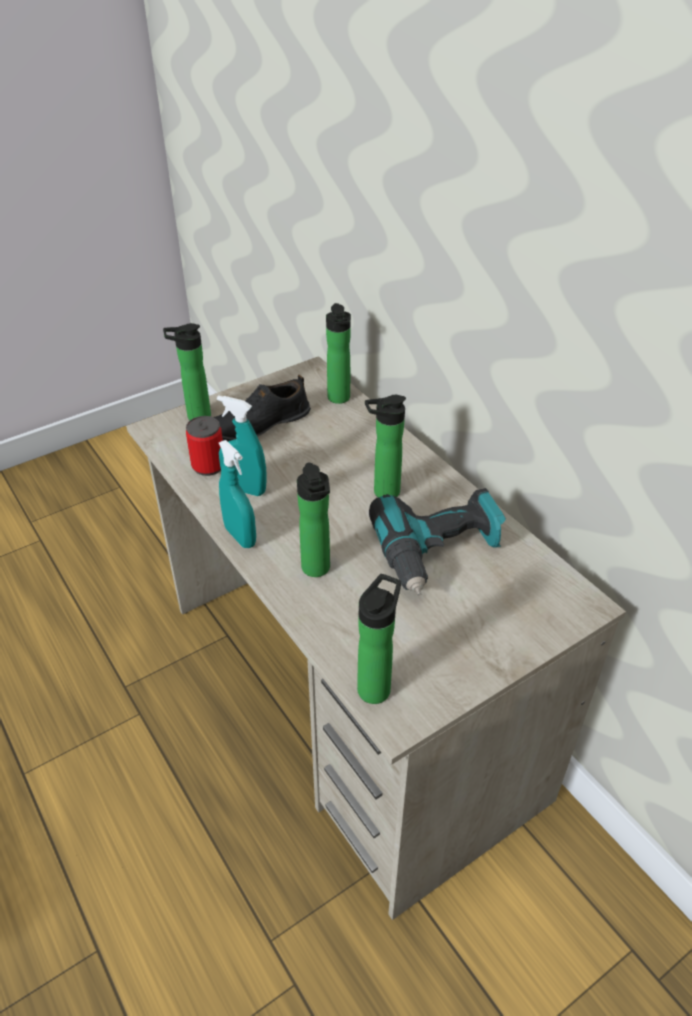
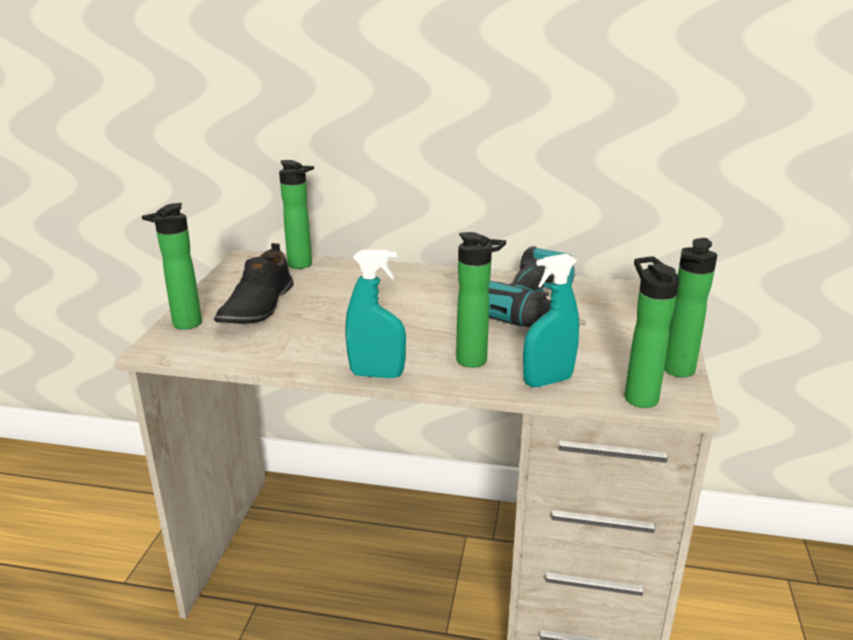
camera: 45 degrees left, 15 degrees down
can [186,416,223,476] -> none
turquoise spray bottle [217,396,267,496] -> turquoise spray bottle moved to [523,254,579,387]
bottle [365,395,406,498] -> bottle moved to [664,238,717,377]

